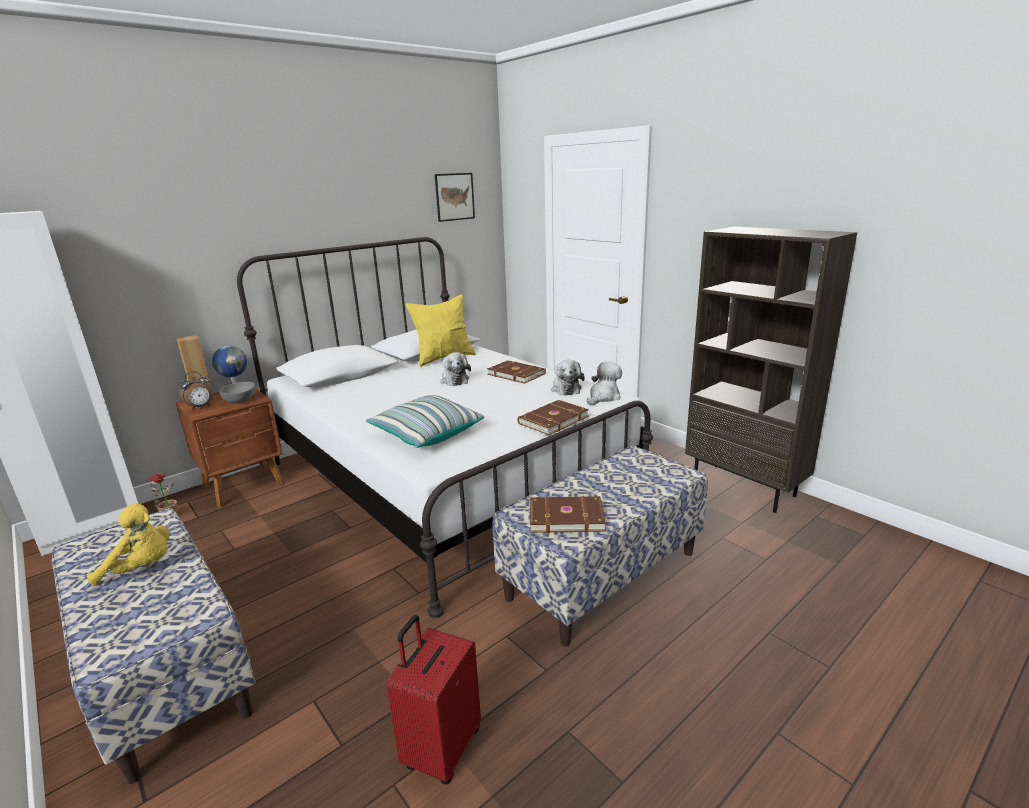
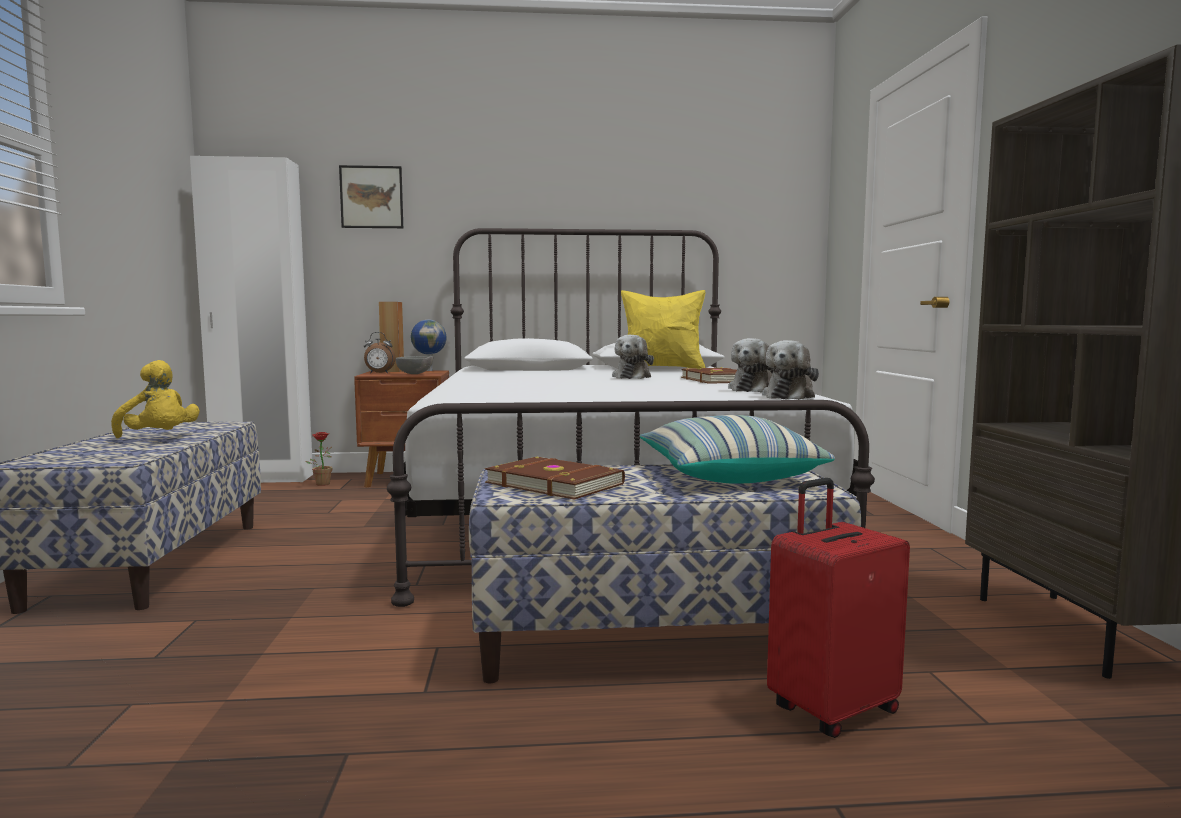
camera: 35 degrees right, 15 degrees down
pillow [366,395,484,448] -> pillow moved to [640,415,835,484]
red suitcase [387,615,481,784] -> red suitcase moved to [767,478,910,738]
picture [435,173,475,222] -> picture moved to [339,165,403,228]
brown book [518,400,589,435] -> none
plush toy [587,361,622,405] -> plush toy turned 135 degrees clockwise [762,340,819,400]

